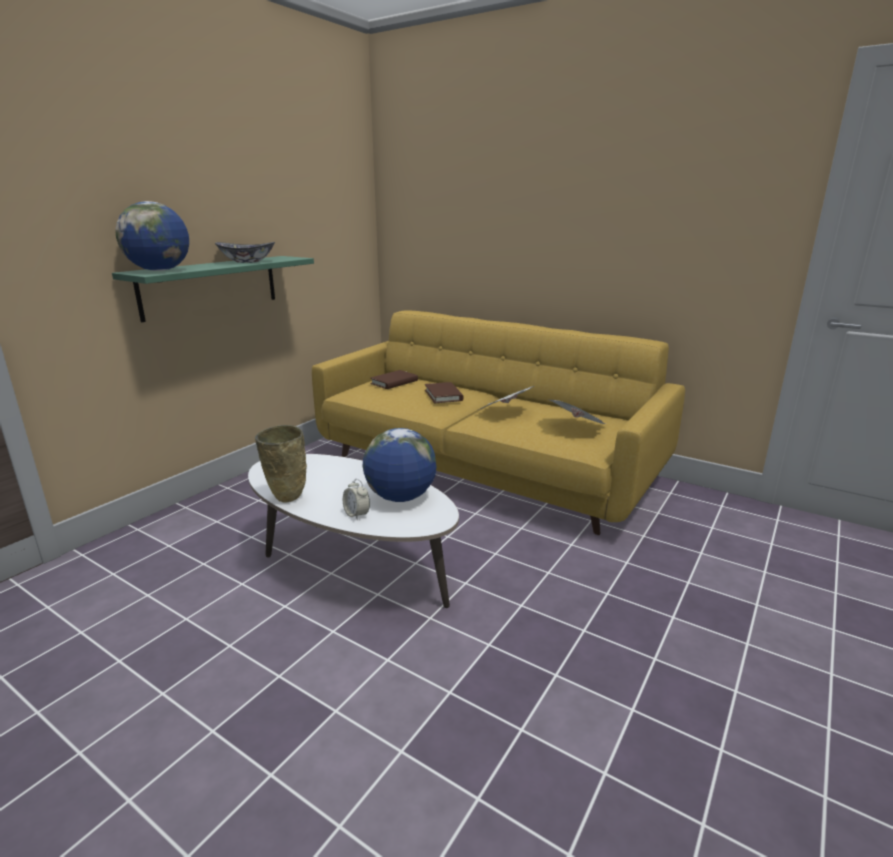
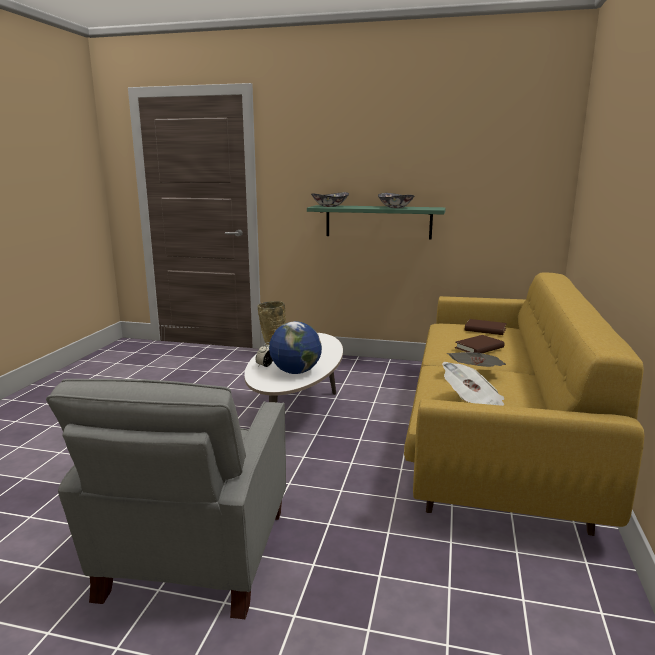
camera: 70 degrees right, 5 degrees down
globe [115,201,189,271] -> bowl [311,192,349,207]
none -> grey armchair [46,379,286,619]

